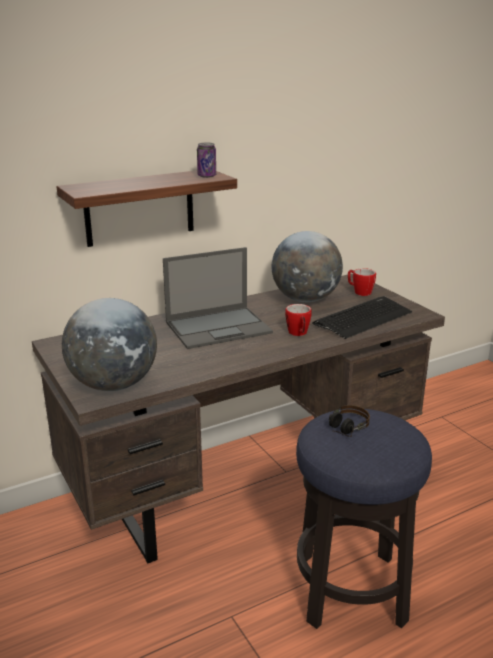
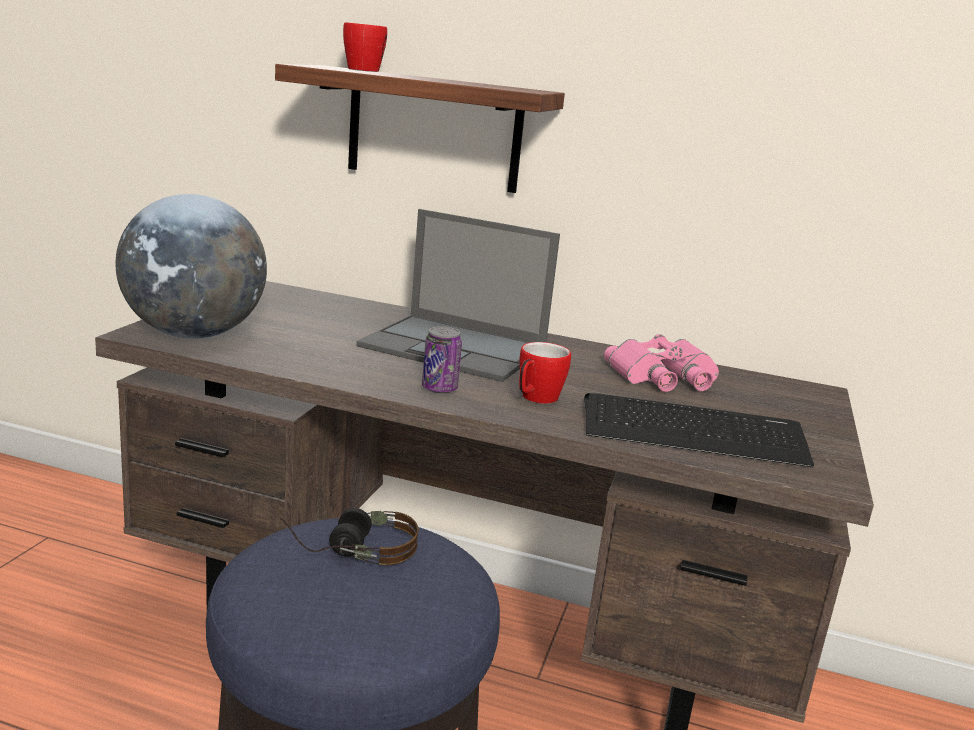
camera: 45 degrees right, 5 degrees down
can [197,143,216,178] -> can moved to [422,326,462,394]
globe [271,231,343,302] -> pink binoculars [604,334,719,392]
mug [348,268,376,296] -> mug moved to [343,22,387,72]

